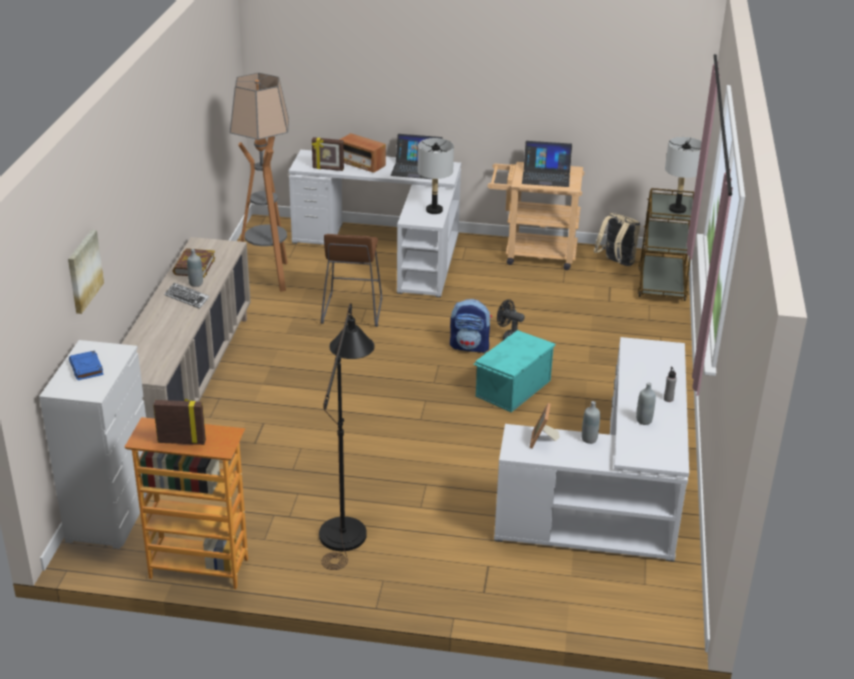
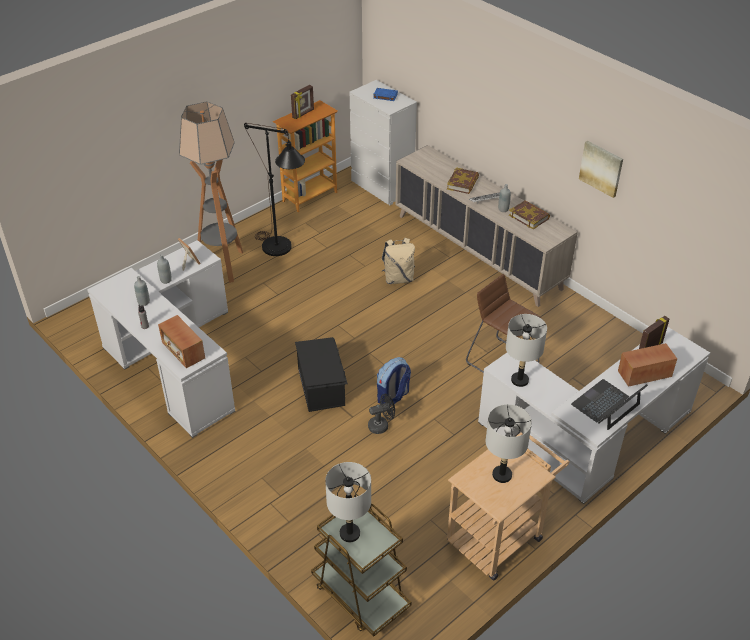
camera: 130 degrees right, 10 degrees up
picture [68,230,104,314] -> picture moved to [579,141,623,198]
floor lamp [230,73,289,292] -> floor lamp moved to [179,101,243,283]
turquoise storage box [473,330,556,412] -> black storage box [295,337,348,412]
laptop [522,141,572,187] -> grey table lamp [486,404,532,483]
beige backpack [594,213,640,266] -> beige backpack moved to [381,238,415,284]
none -> radio [158,315,205,368]
none -> book [447,167,479,194]

